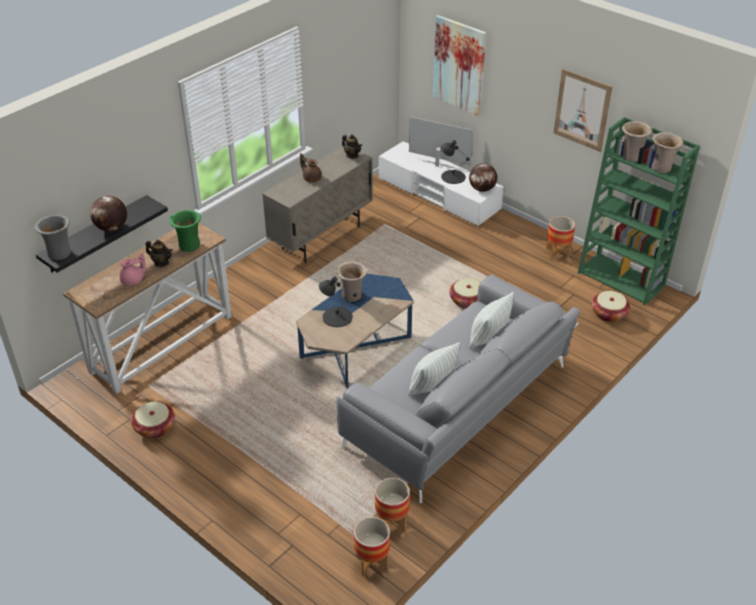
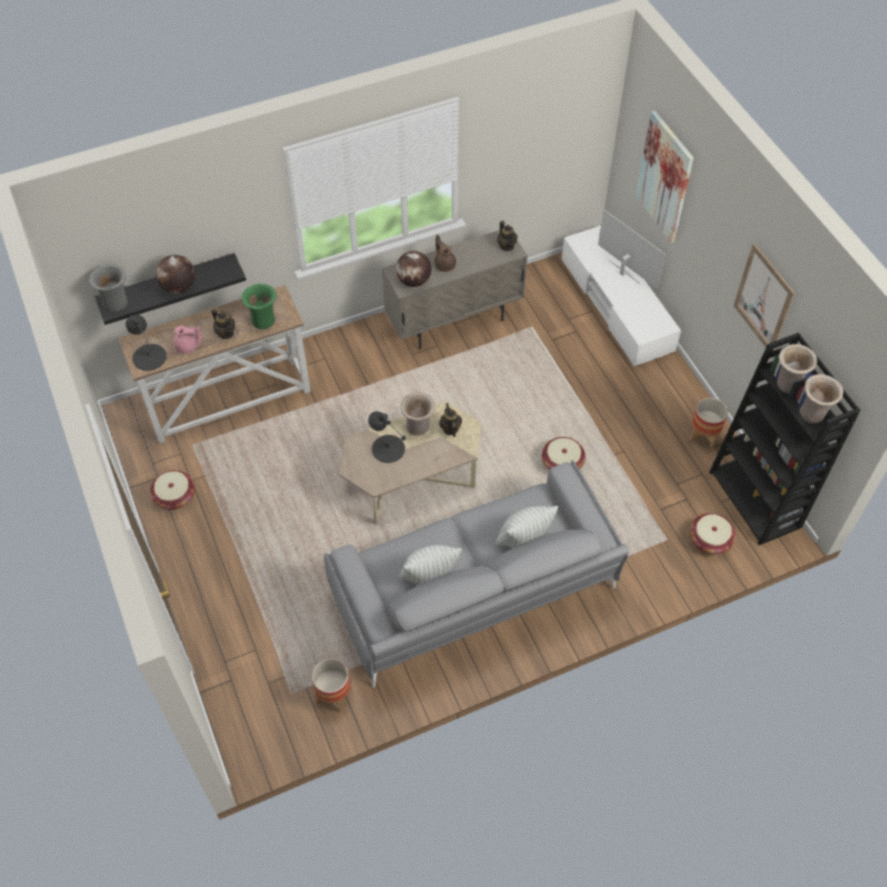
camera: 25 degrees right, 15 degrees up
blue coffee table [296,274,414,388] -> beige coffee table [339,401,481,525]
planter [354,517,390,576] -> none
black table lamp [441,140,470,184] -> black table lamp moved to [126,315,167,371]
globe [469,163,497,192] -> globe moved to [396,251,431,287]
green bookcase [578,117,700,306] -> black bookcase [709,333,861,545]
none -> teapot [439,403,462,437]

